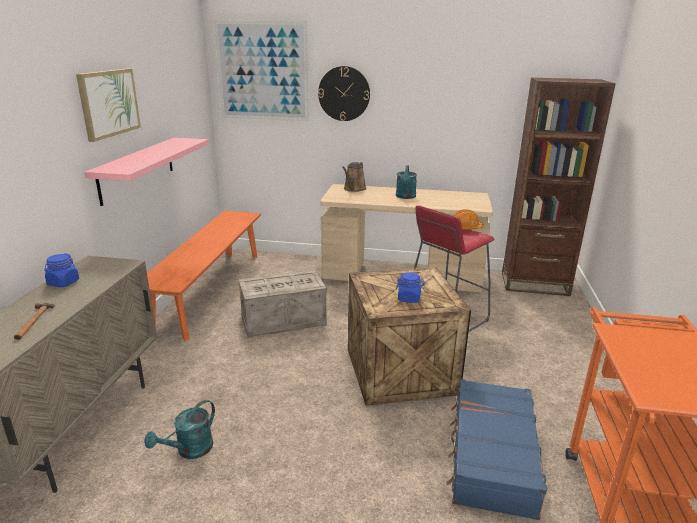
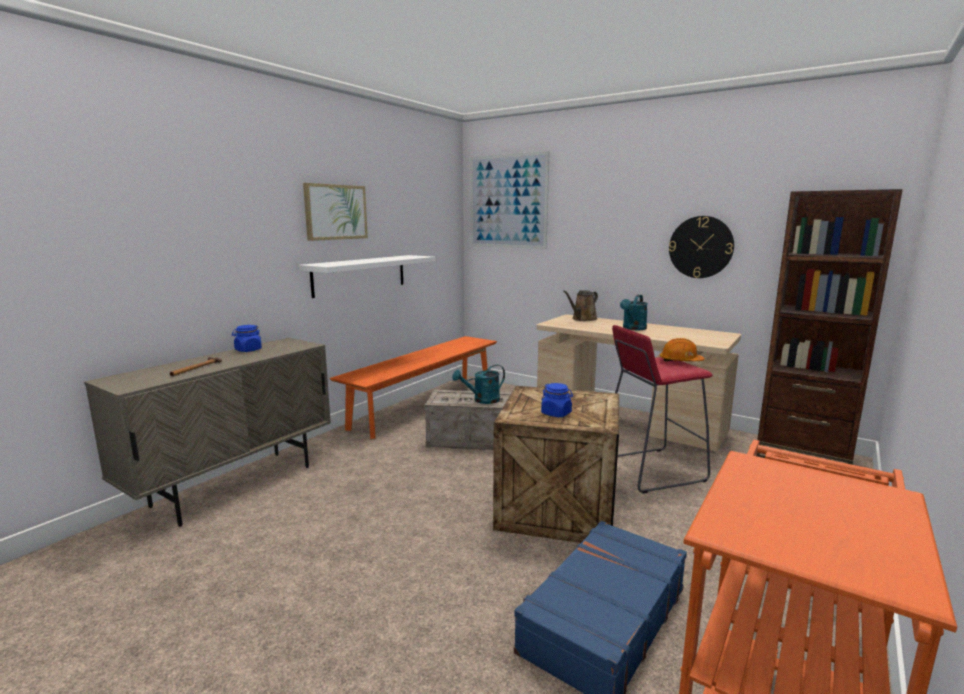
camera: 25 degrees right, 10 degrees down
pink shelf [84,138,209,206] -> white shelf [298,255,435,298]
turquoise watering can [144,400,215,459] -> turquoise watering can moved to [452,365,505,404]
wall clock [318,66,370,121] -> wall clock moved to [669,216,734,278]

